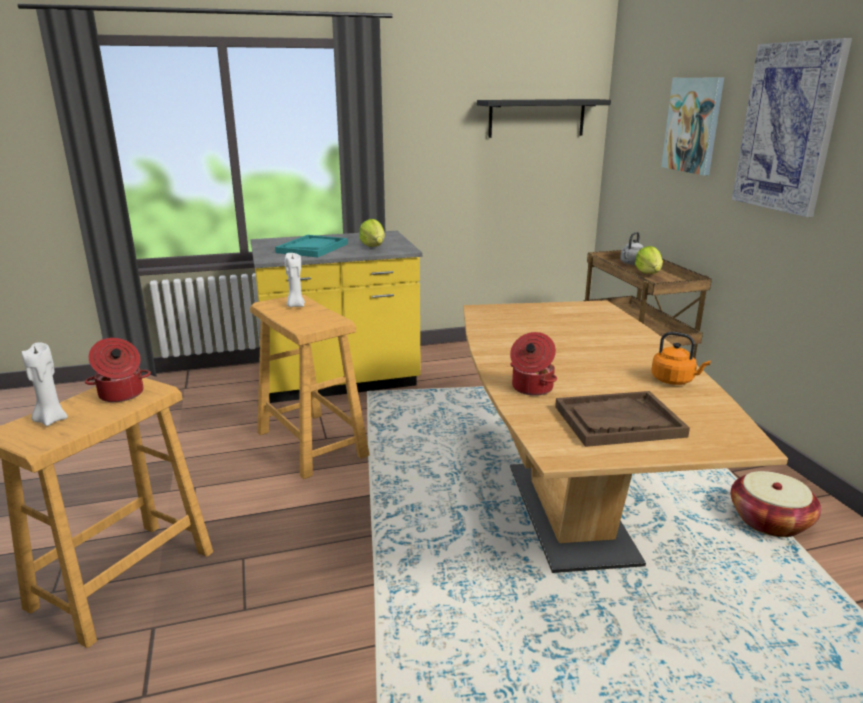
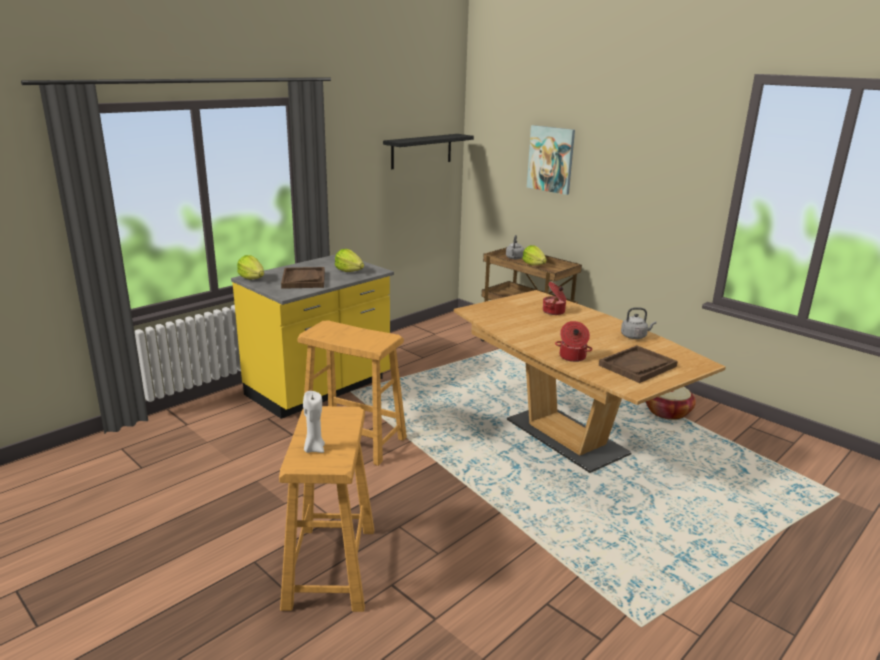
camera: 30 degrees left, 0 degrees up
cooking pot [85,338,151,402] -> cooking pot moved to [543,282,566,315]
turquoise tray [275,235,348,257] -> brown tray [281,267,325,289]
white candle [285,253,305,307] -> none
orange kettle [651,332,711,385] -> grey kettle [621,307,656,339]
picture [732,38,852,217] -> none
none -> lettuce [237,255,264,280]

